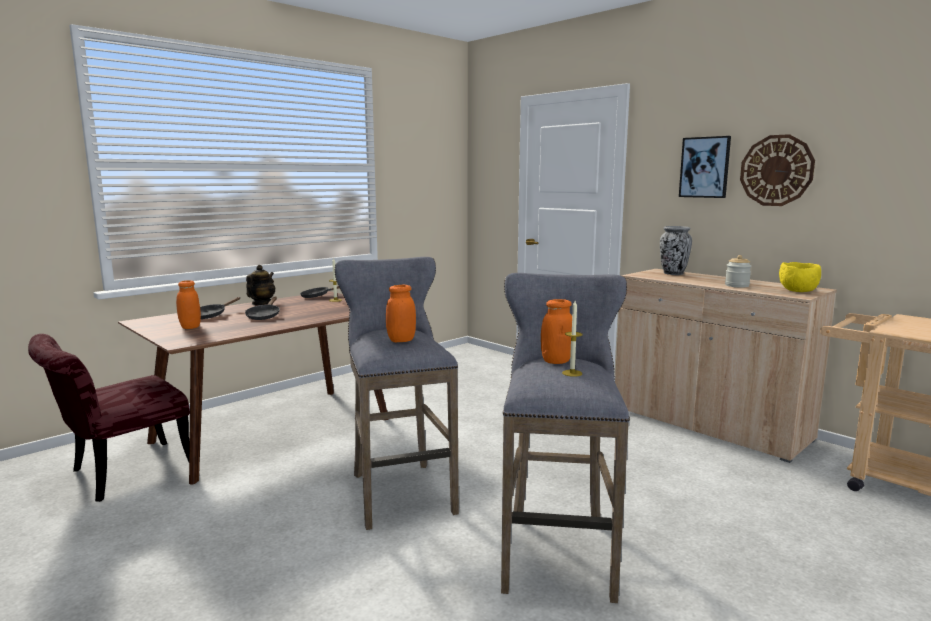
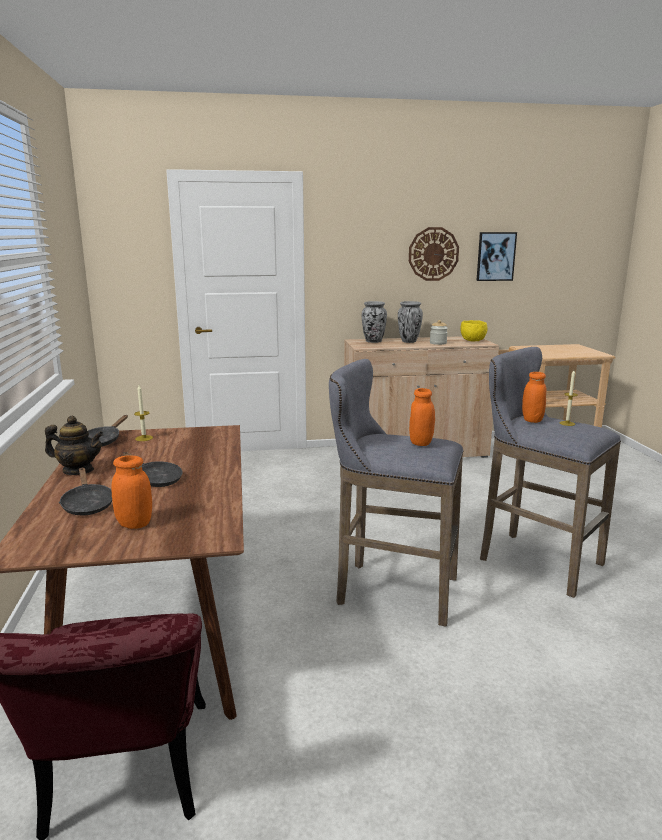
camera: 55 degrees left, 5 degrees up
teapot [246,265,275,305] -> teapot turned 135 degrees clockwise [45,416,104,475]
picture [679,136,731,198] -> picture moved to [476,232,517,281]
none -> vase [398,301,423,343]

